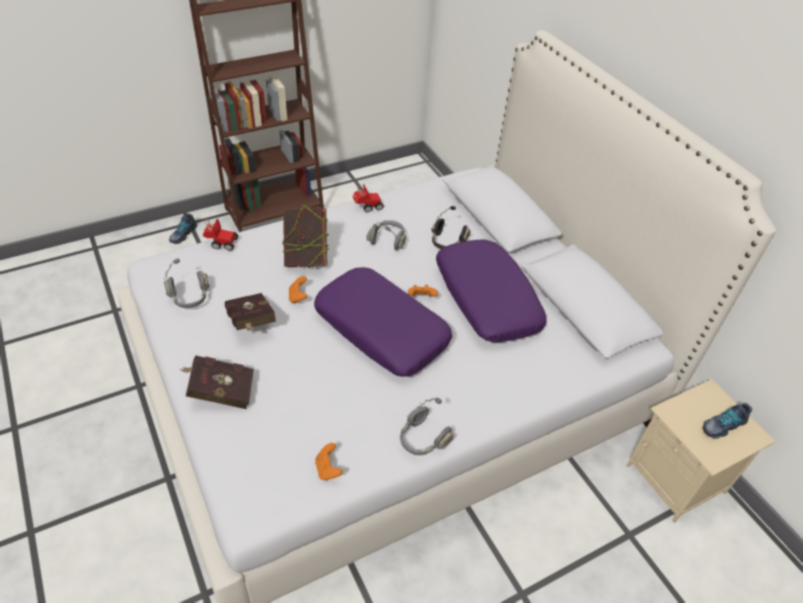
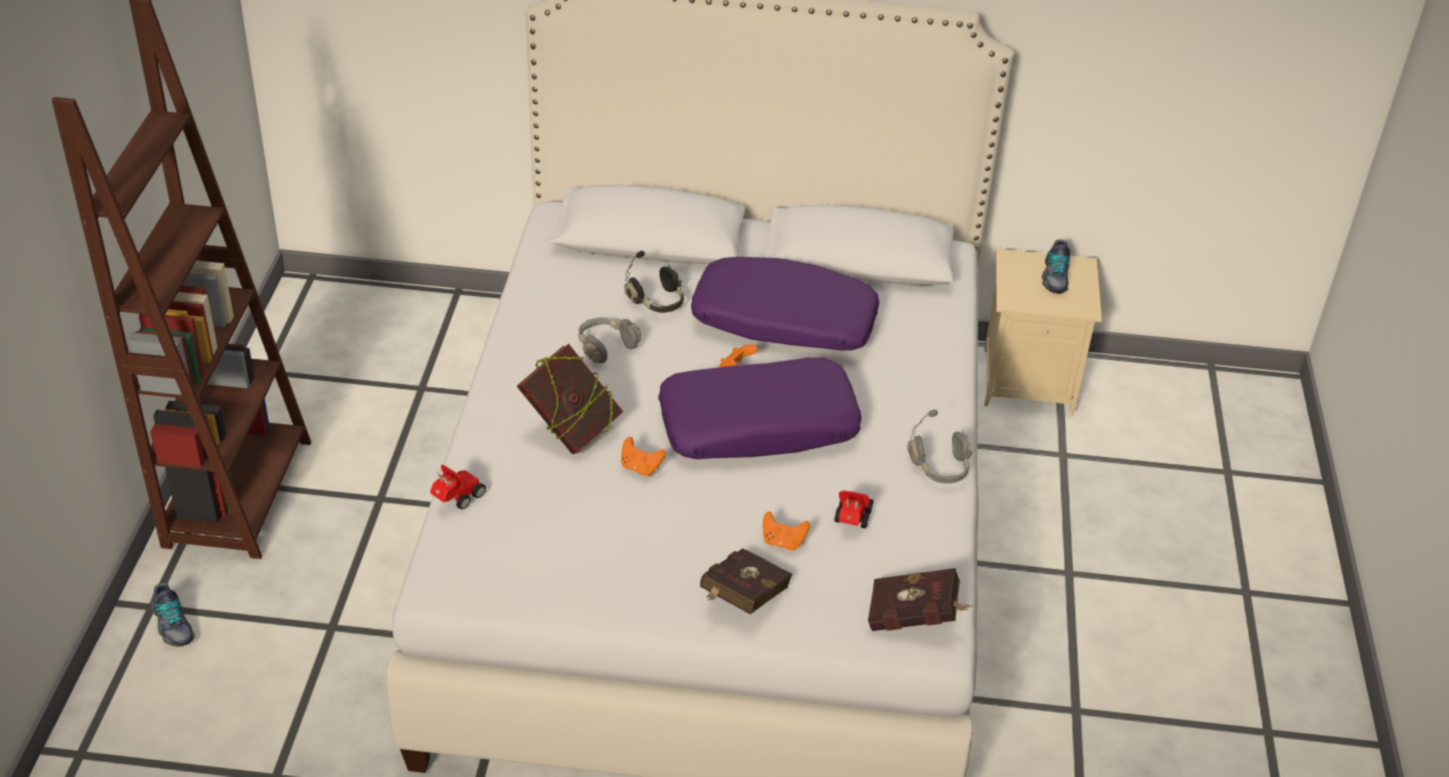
camera: 55 degrees left, 5 degrees down
grey headphones [164,259,210,308] -> none
red book [225,293,276,332] -> red book moved to [868,568,972,631]
orange game controller [315,443,343,480] -> orange game controller moved to [763,512,810,550]
toy car [353,184,384,212] -> toy car moved to [834,491,874,528]

